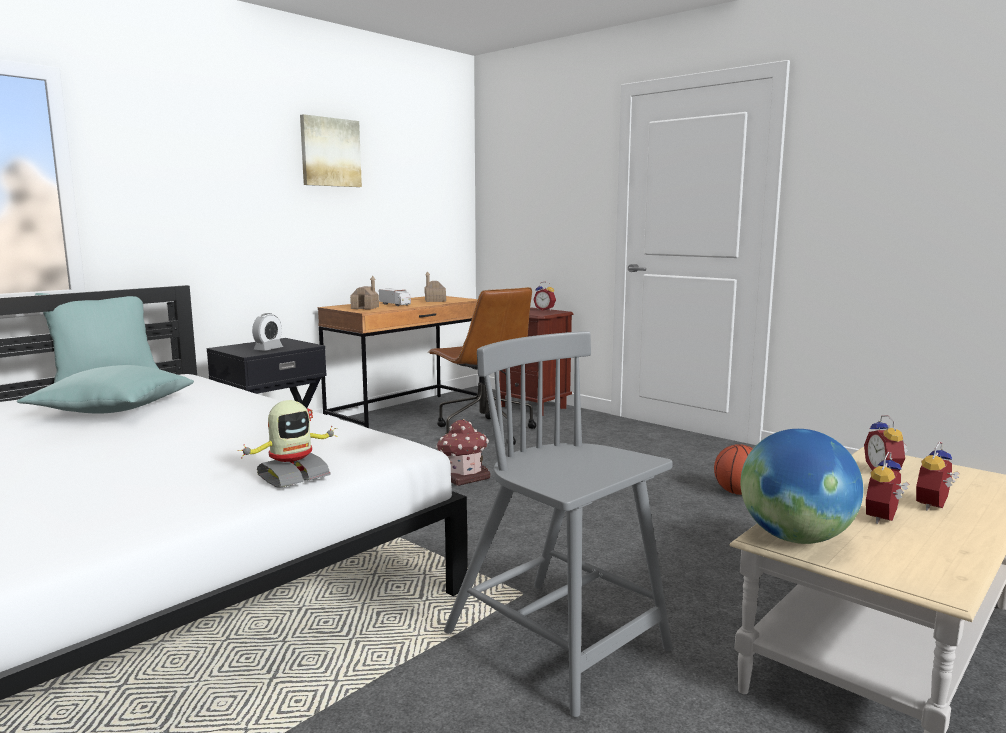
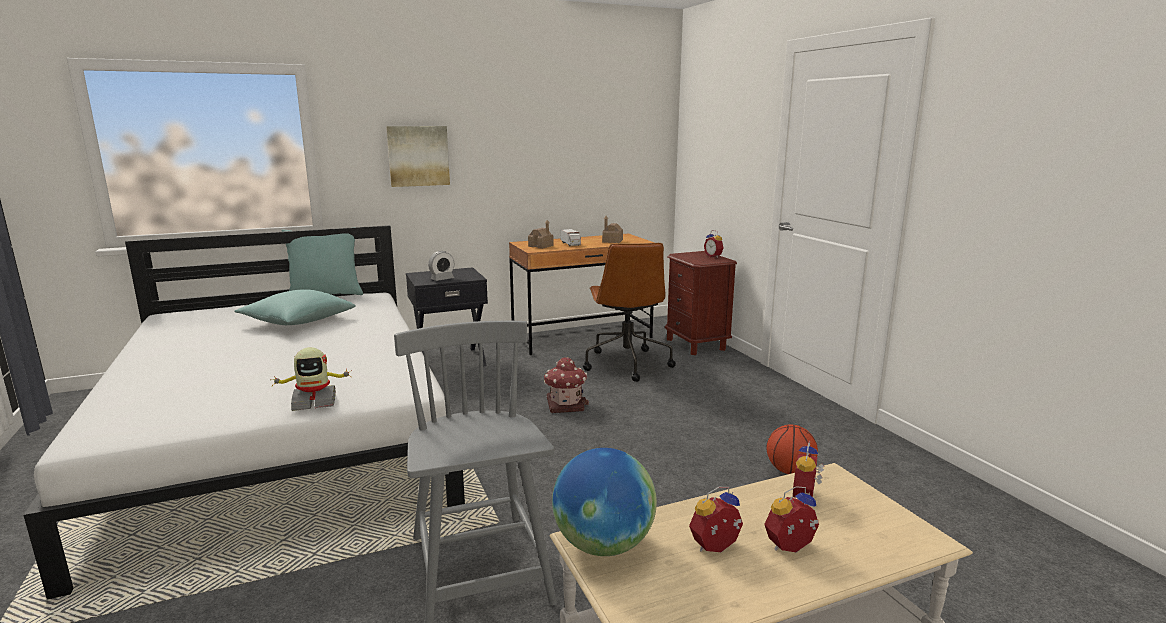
camera: 25 degrees right, 5 degrees up
picture [300,114,362,187] -> picture moved to [386,126,450,187]

